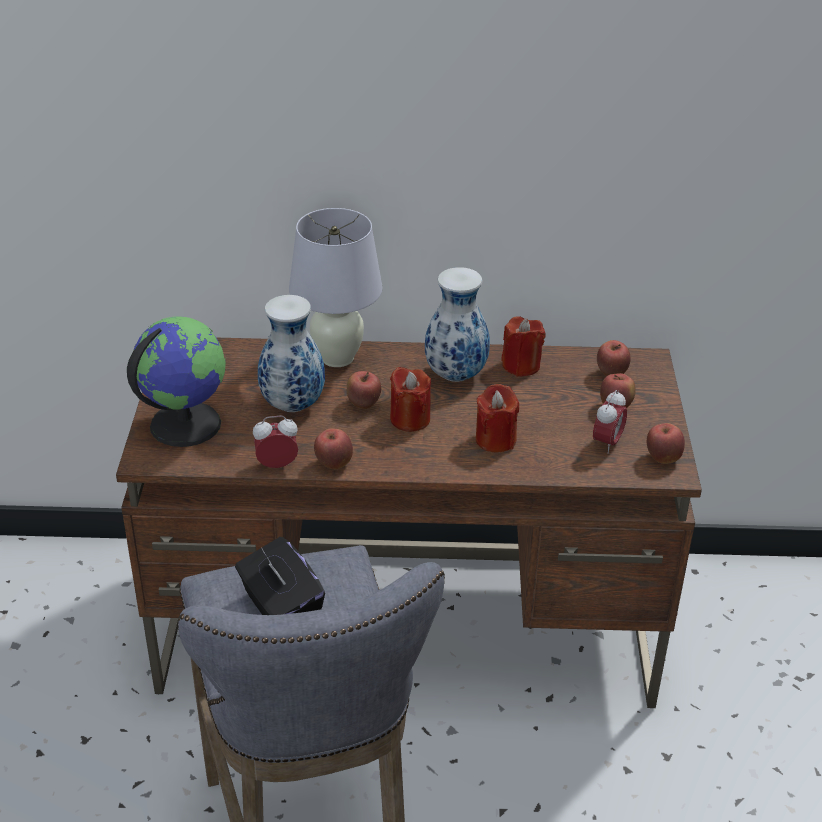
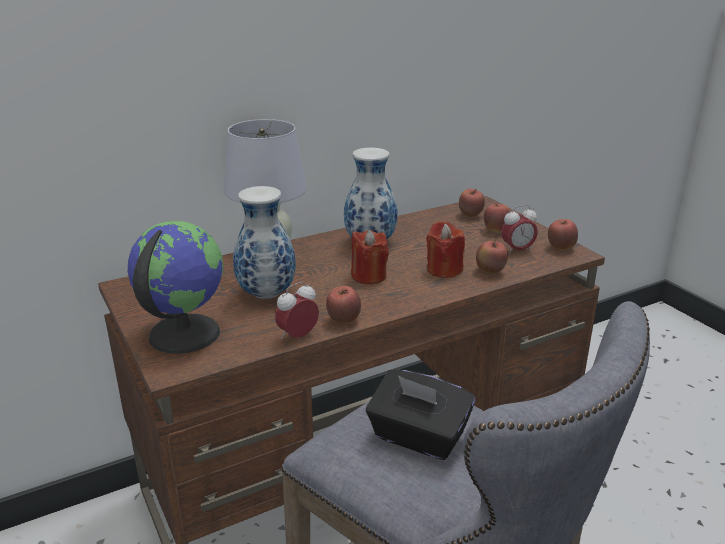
camera: 30 degrees left, 10 degrees down
apple [347,371,381,409] -> apple moved to [476,240,508,274]
red candle [501,317,545,376] -> none
alarm clock [593,390,627,454] -> alarm clock turned 75 degrees clockwise [501,205,538,254]

